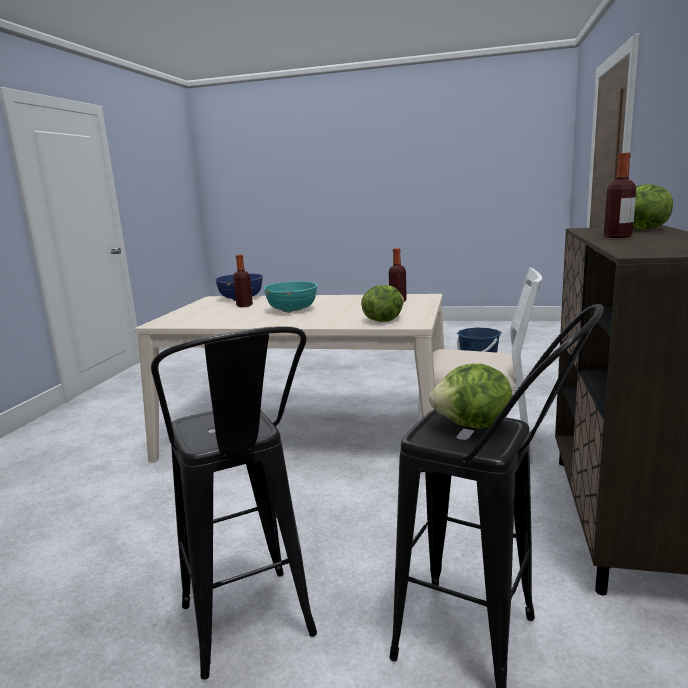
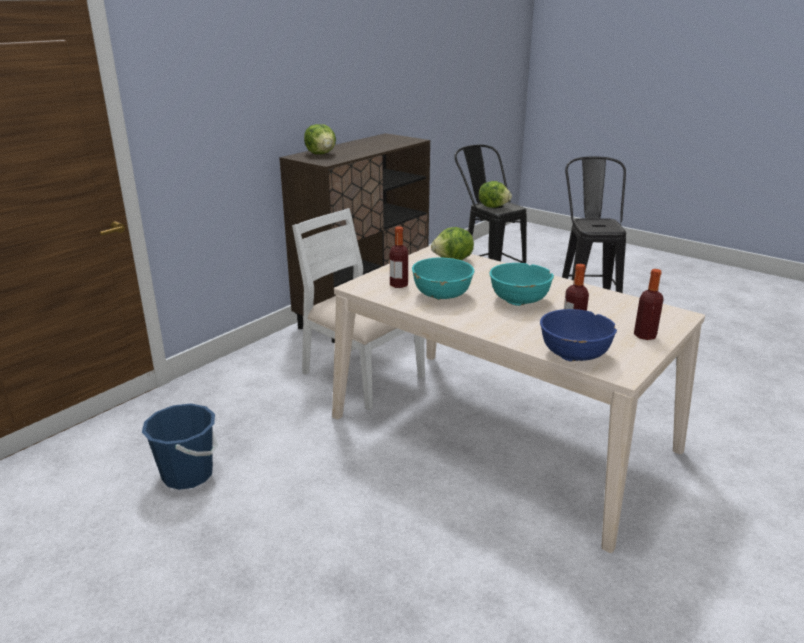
camera: 155 degrees left, 10 degrees up
bottle [604,153,636,238] -> bottle moved to [634,269,664,340]
none -> turquoise bowl [412,258,474,300]

